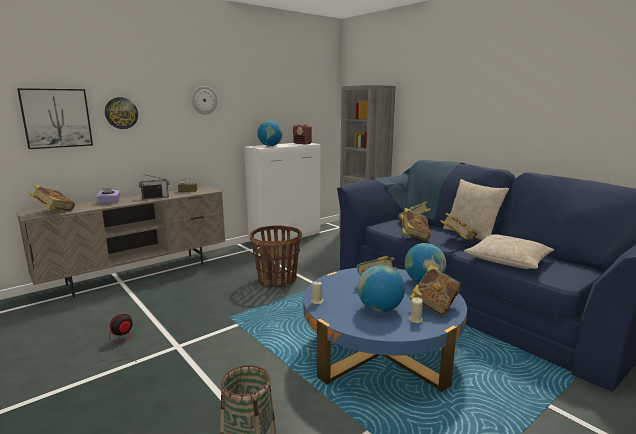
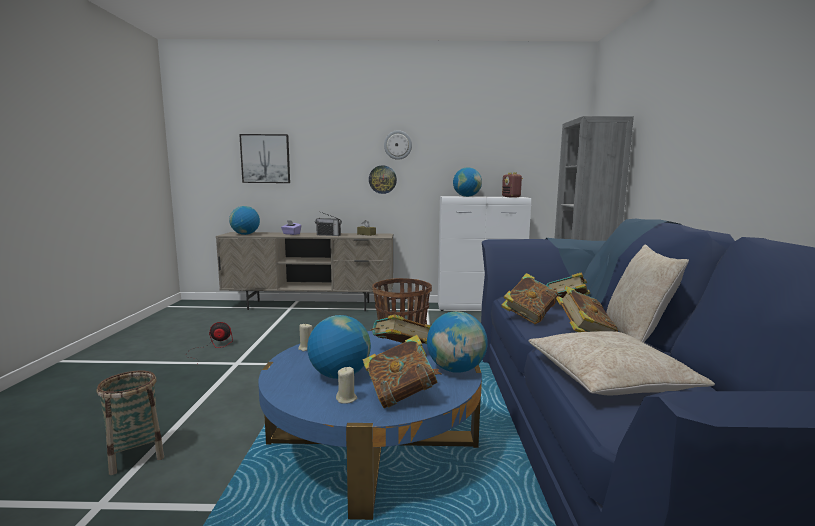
camera: 40 degrees right, 5 degrees down
book [29,185,75,211] -> globe [229,206,260,235]
wall clock [105,97,138,129] -> wall clock moved to [369,165,397,194]

